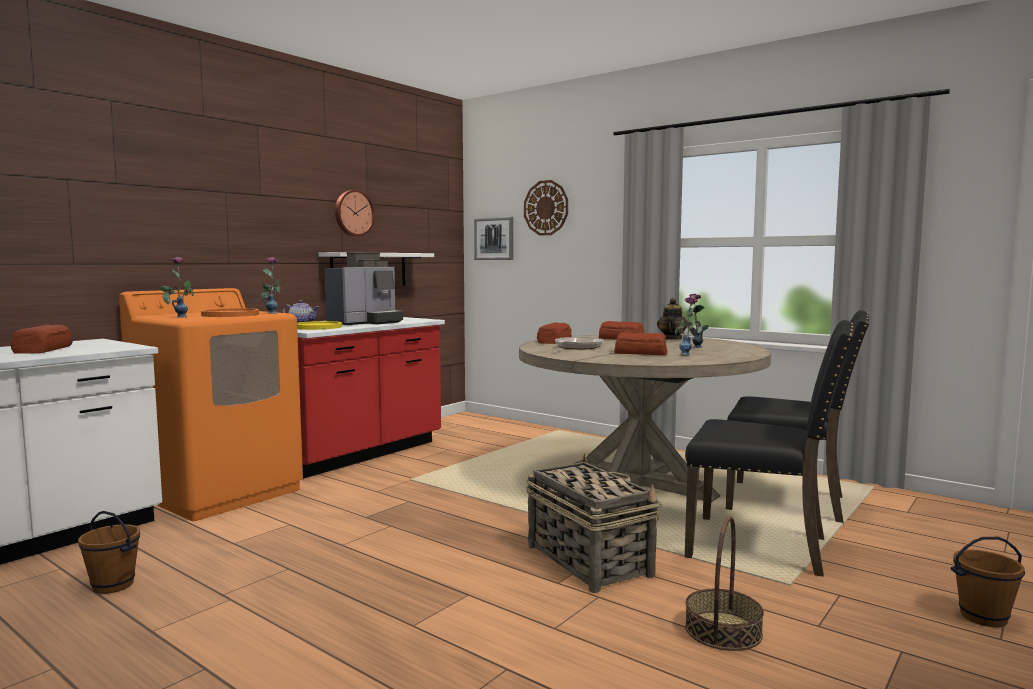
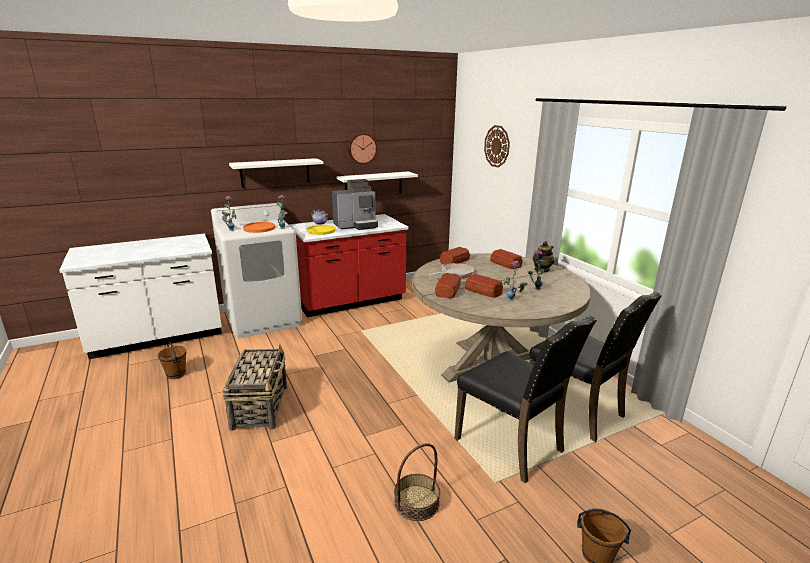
camera: 25 degrees right, 15 degrees up
bread [10,325,73,354] -> bread moved to [435,273,461,298]
orange washing machine [119,288,303,521] -> white washing machine [211,203,302,339]
picture [474,217,513,260] -> none
basket [526,454,661,593] -> basket moved to [222,344,287,431]
none -> white shelf [229,158,324,188]

